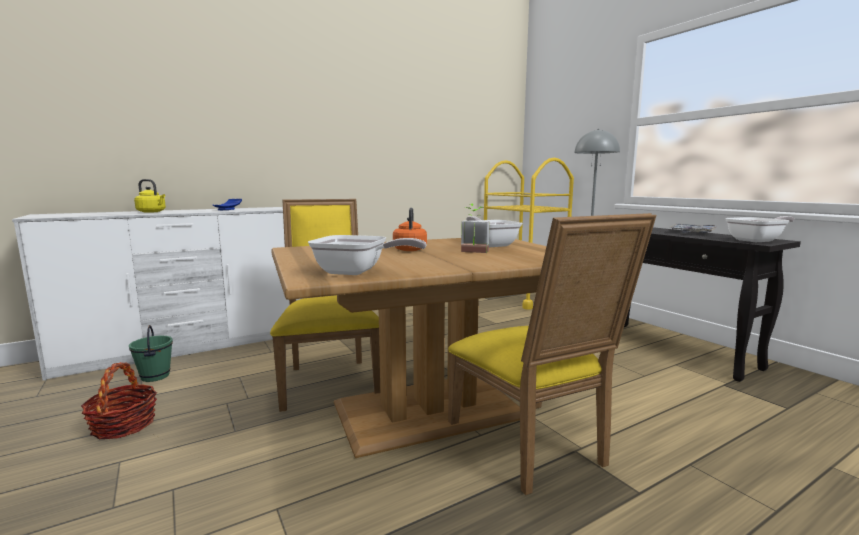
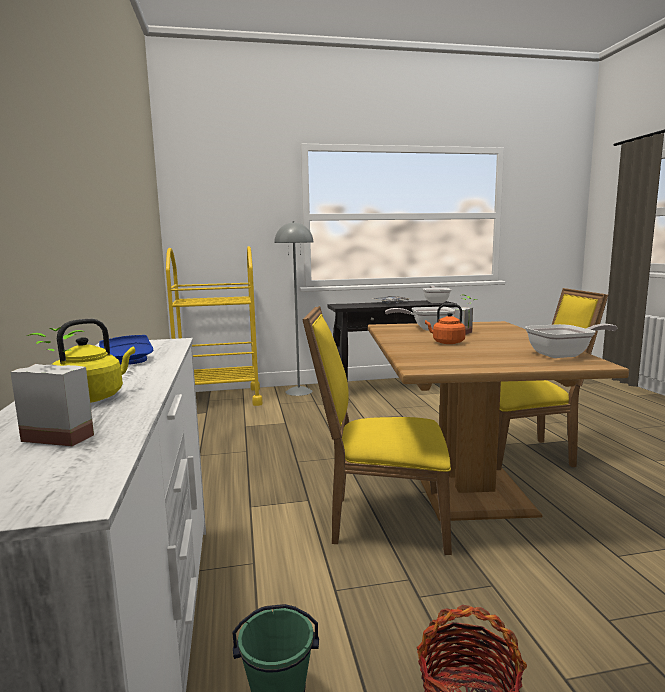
camera: 70 degrees left, 0 degrees up
frying pan [308,235,427,275] -> frying pan turned 45 degrees clockwise [525,324,618,358]
none -> potted plant [10,327,94,446]

